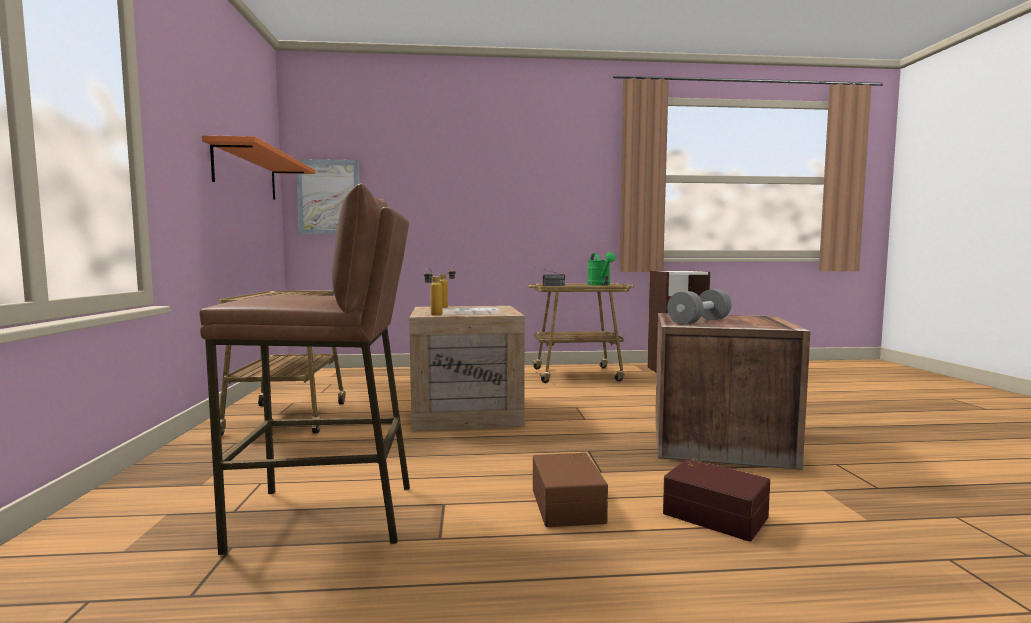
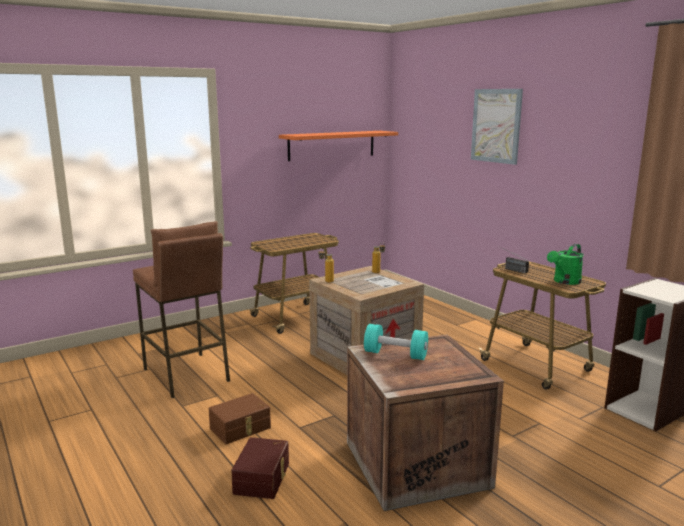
camera: 60 degrees right, 10 degrees up
picture [296,159,359,234] -> picture moved to [471,89,523,165]
grey dumbbell [667,289,731,324] -> turquoise dumbbell [364,324,428,360]

